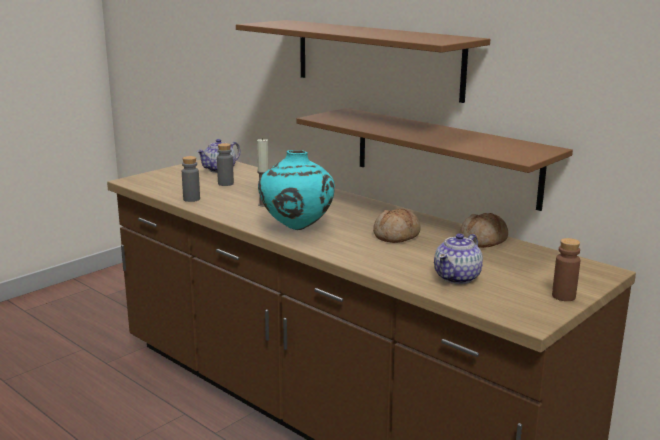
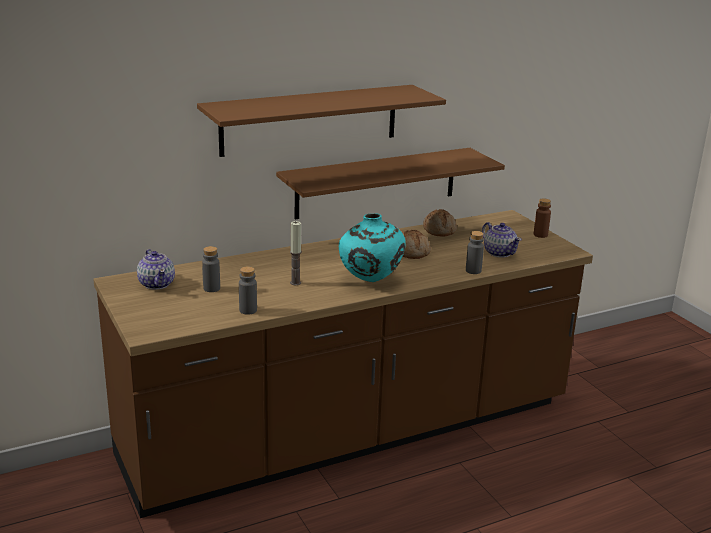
camera: 70 degrees left, 5 degrees up
none -> grey bottle [466,231,484,274]

